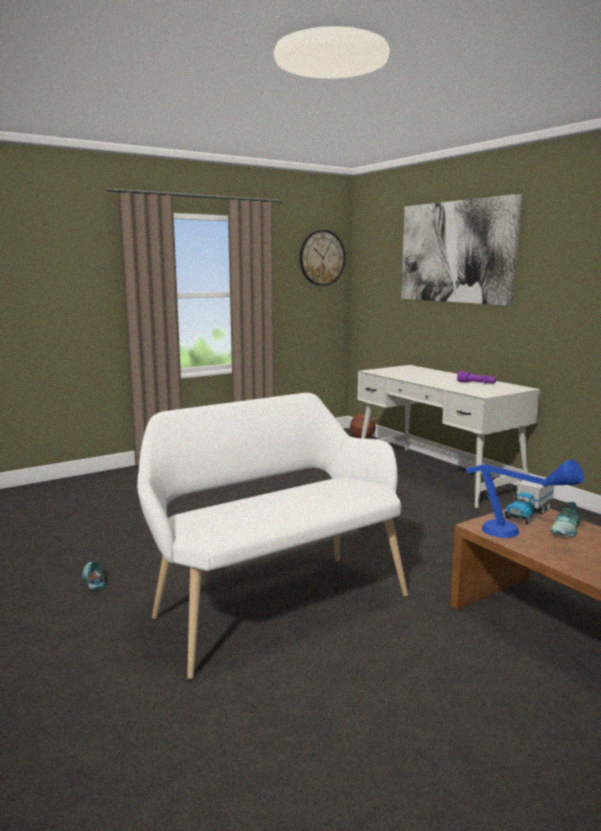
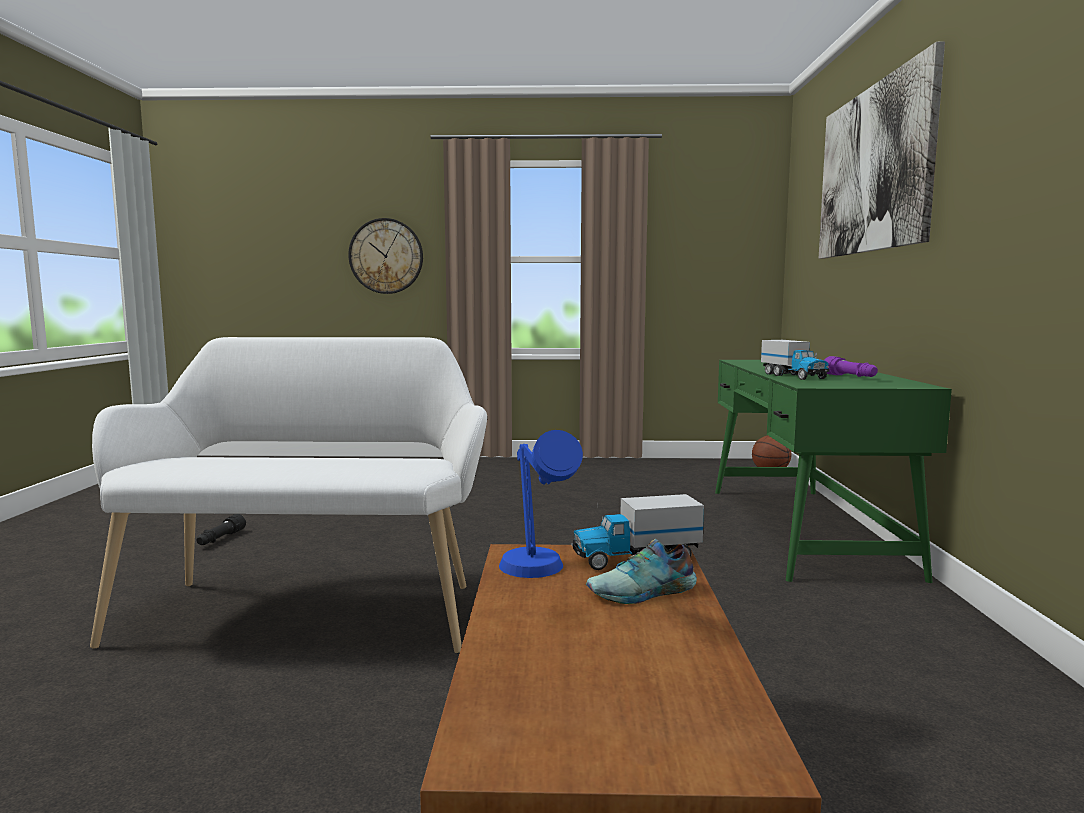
camera: 35 degrees right, 5 degrees down
shoe [82,561,105,590] -> black flashlight [196,514,246,545]
wall clock [300,230,346,286] -> wall clock moved to [348,218,423,294]
white desk [358,365,540,508] -> green desk [715,360,952,583]
none -> toy truck [761,340,829,380]

